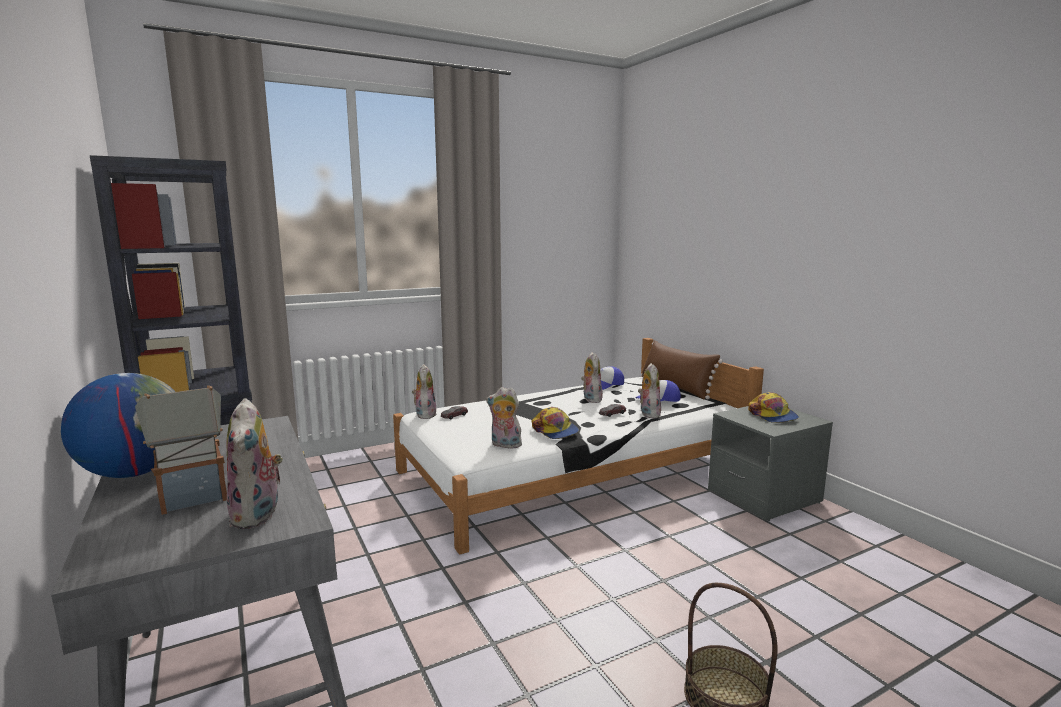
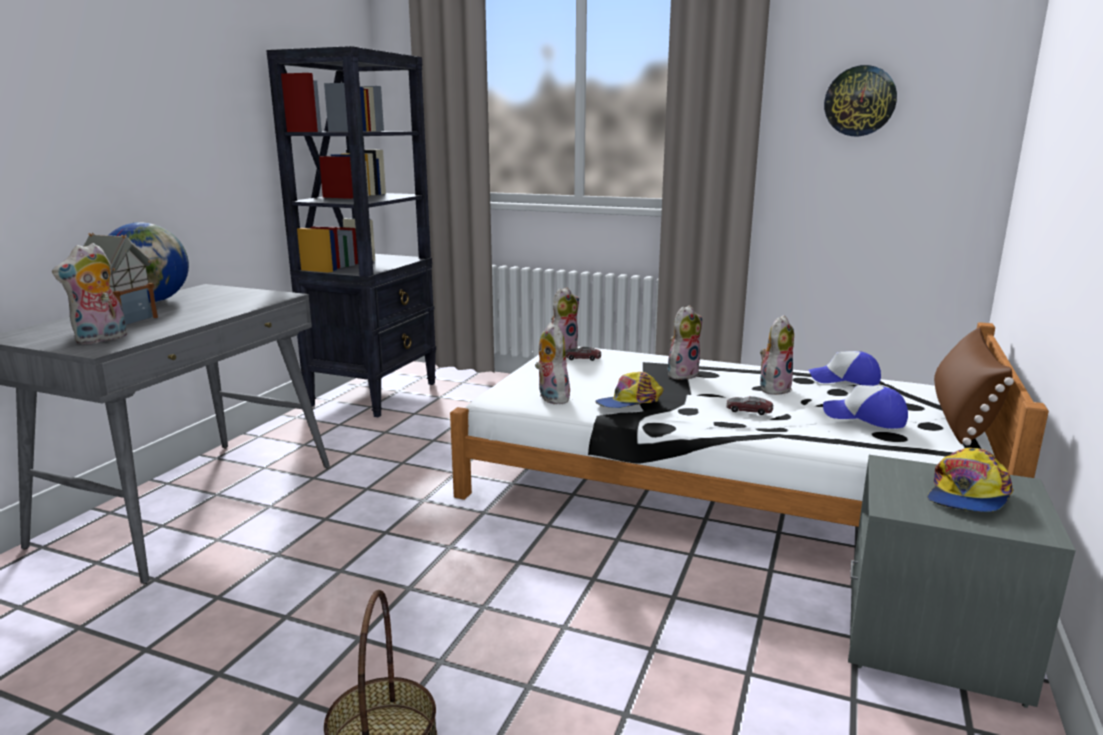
camera: 50 degrees right, 5 degrees up
cap [531,407,579,439] -> cap turned 45 degrees clockwise [595,372,664,408]
plush toy [638,363,661,418] -> plush toy moved to [668,305,702,380]
none -> wall clock [824,65,897,136]

